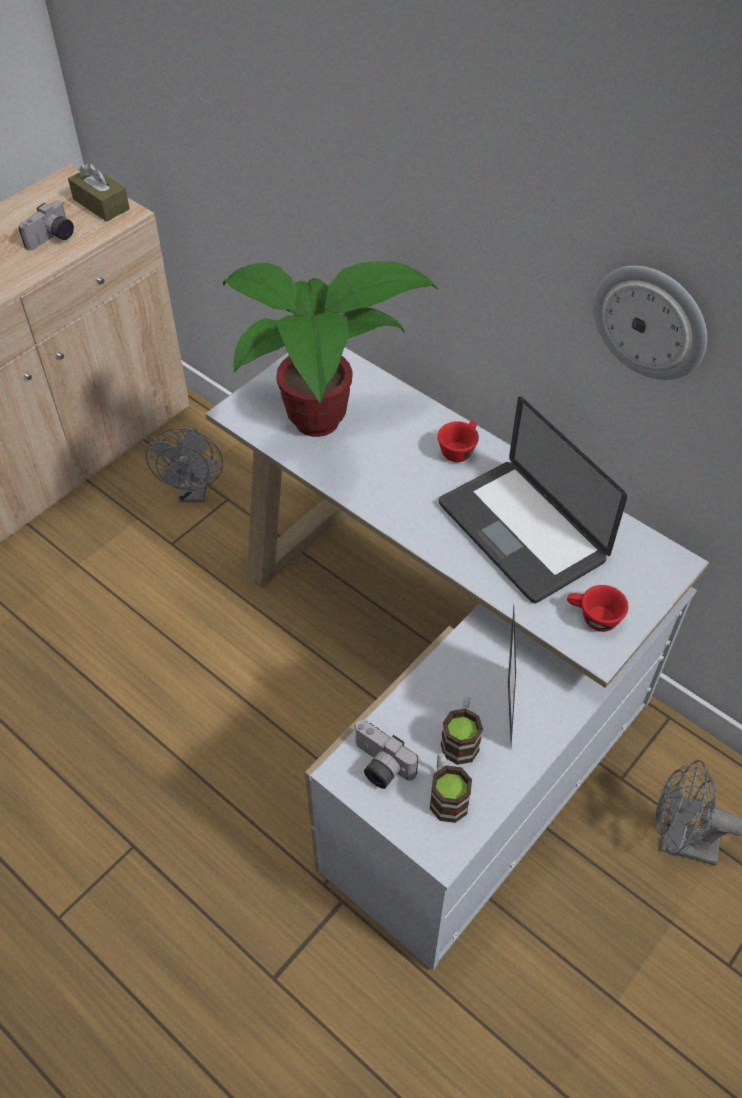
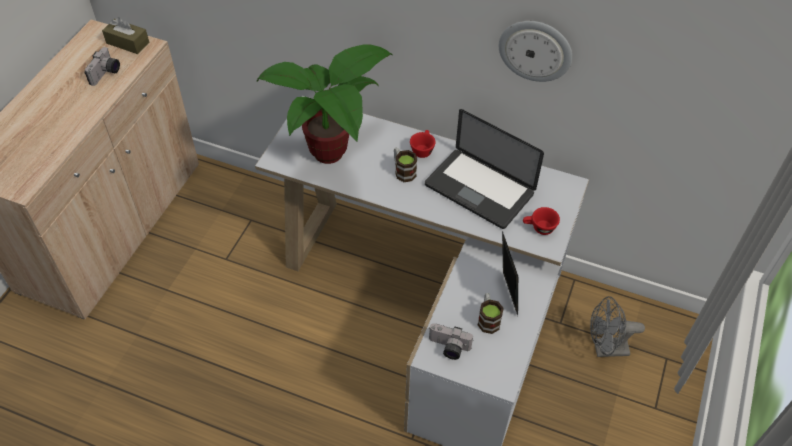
camera: 20 degrees left, 0 degrees up
grey fan [146,427,223,502] -> none
mug [430,753,472,823] -> mug moved to [394,147,417,182]

